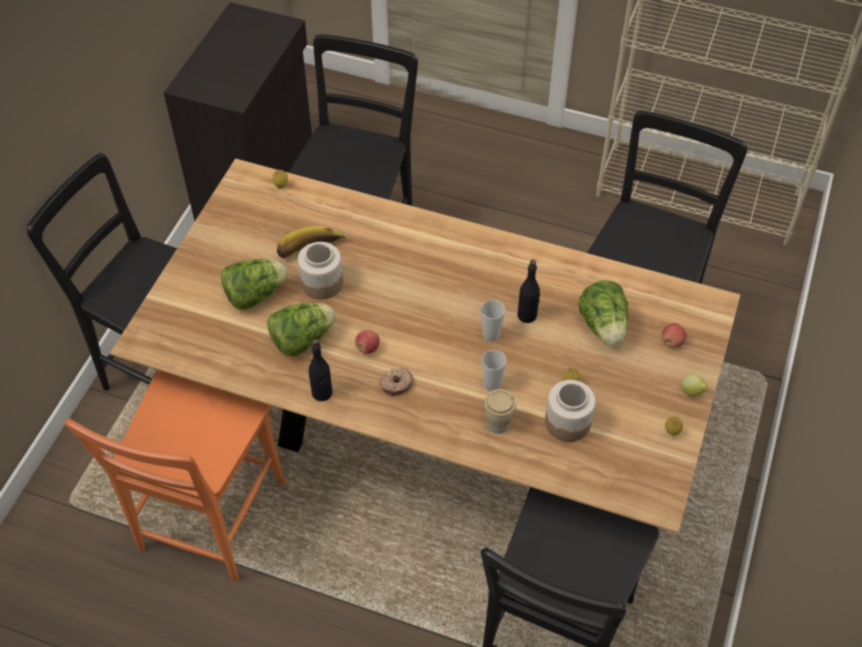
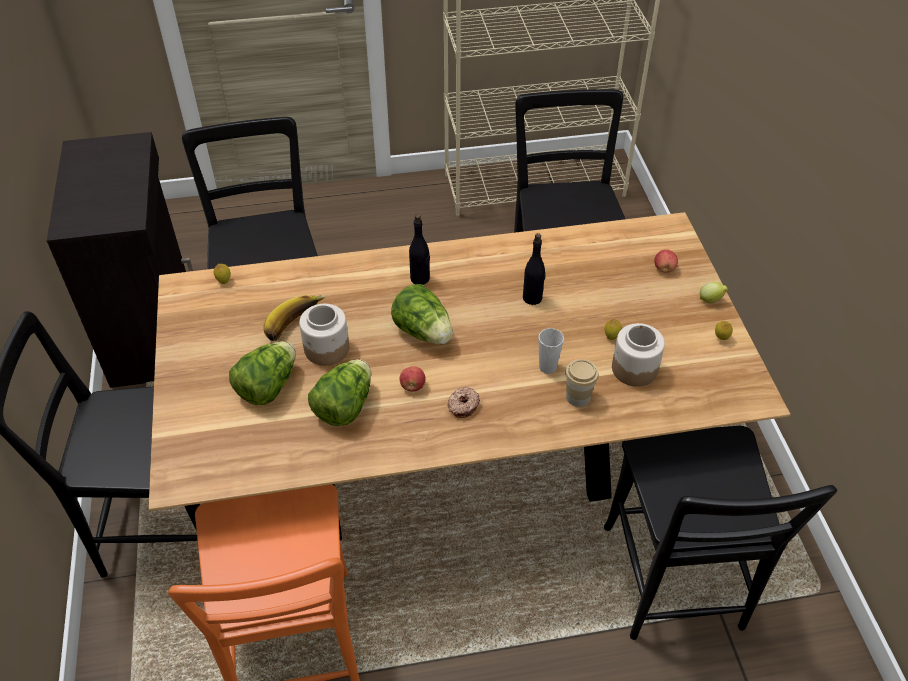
camera: 30 degrees left, 5 degrees down
black bottle [309,339,332,401] -> black bottle moved to [409,214,430,285]
cup [481,300,505,342] -> none
lettuce [579,280,628,346] -> lettuce moved to [391,284,453,344]

